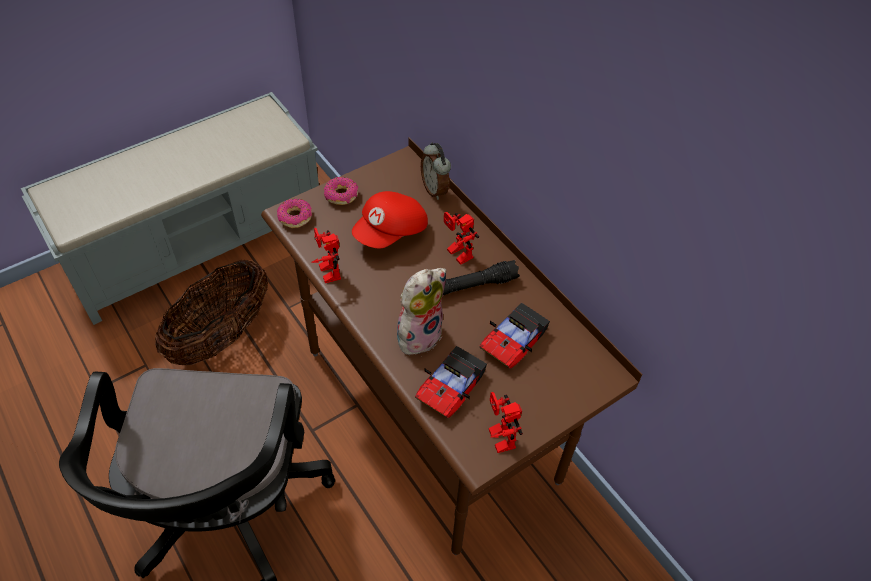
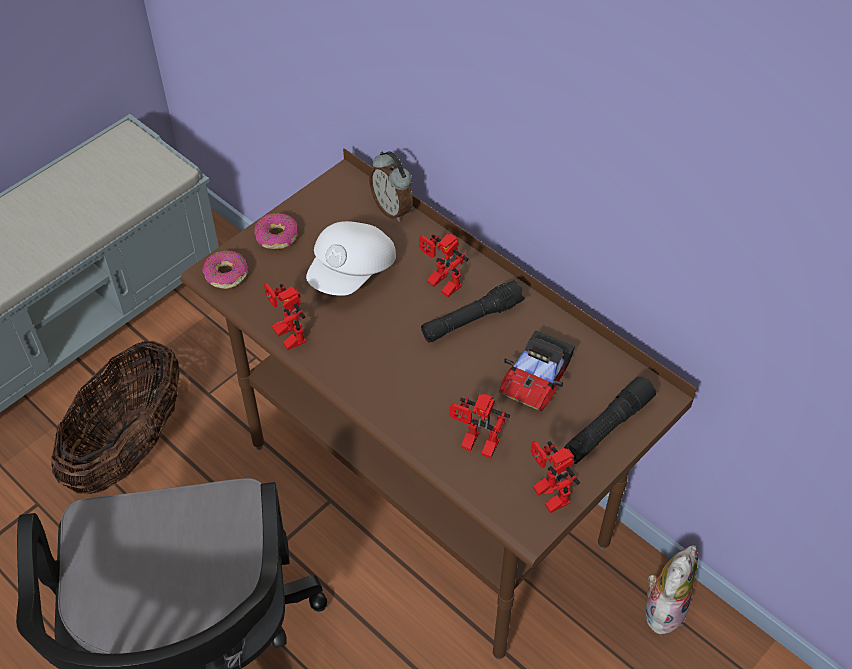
camera: 10 degrees left, 0 degrees up
red cap [352,191,428,249] -> white cap [306,221,396,296]
plush toy [397,268,446,355] -> plush toy moved to [645,545,698,635]
toy car [415,346,487,418] -> toy robot [450,393,510,458]
none -> black flashlight [563,377,656,464]

